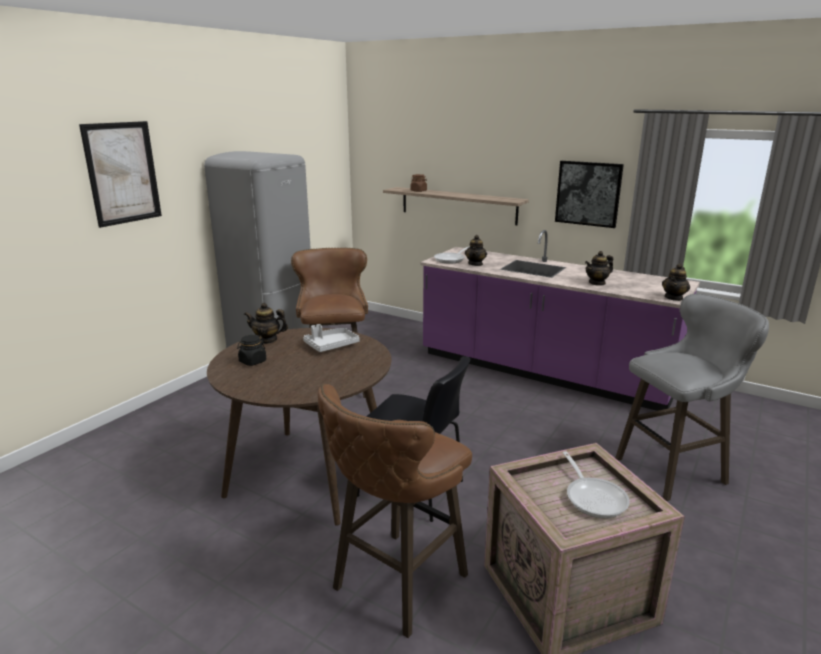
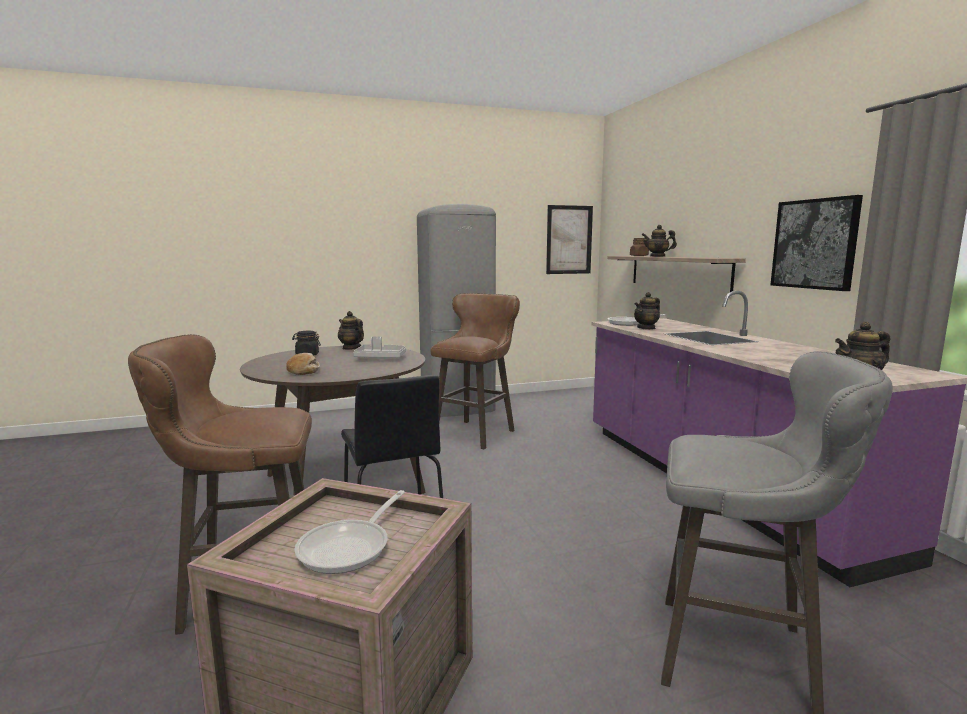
camera: 40 degrees right, 10 degrees down
picture [79,121,162,228] -> picture moved to [546,205,593,274]
teapot [585,251,613,286] -> teapot moved to [642,225,677,257]
none -> bread [286,353,320,375]

